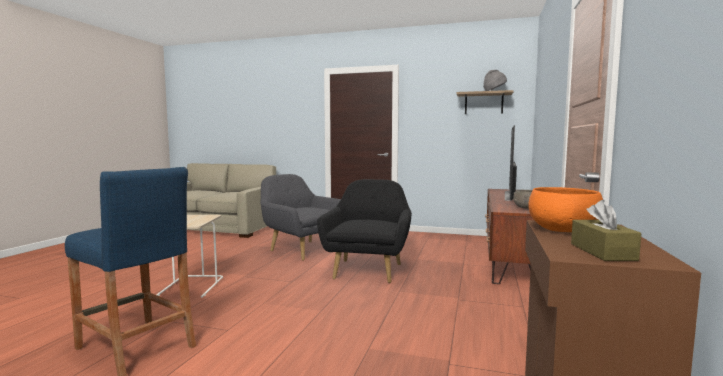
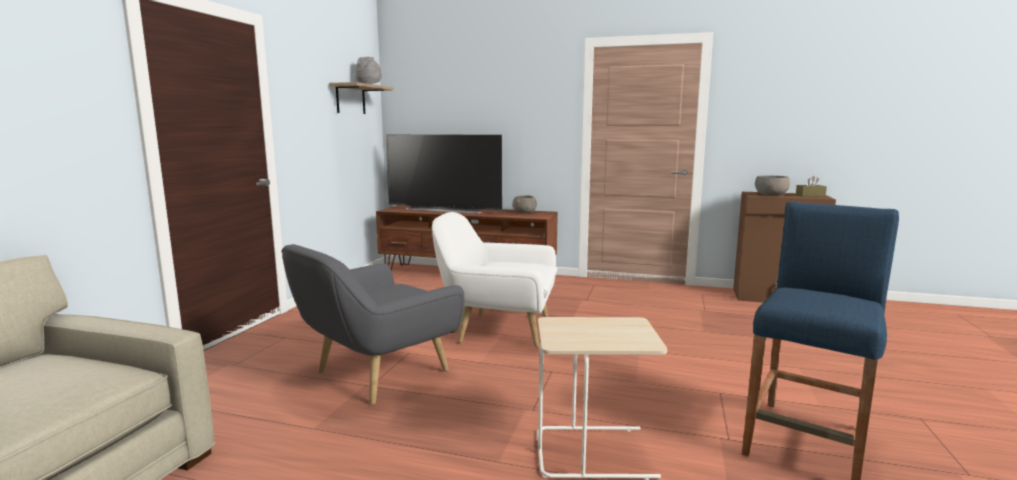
camera: 90 degrees left, 5 degrees up
black armchair [317,179,412,283] -> white armchair [432,212,557,348]
orange bowl [528,187,603,232] -> grey bowl [755,175,790,196]

